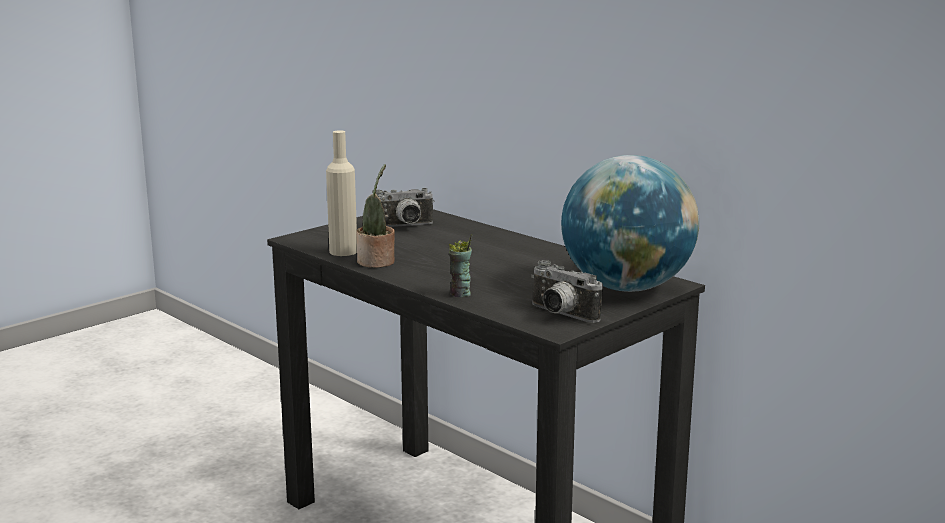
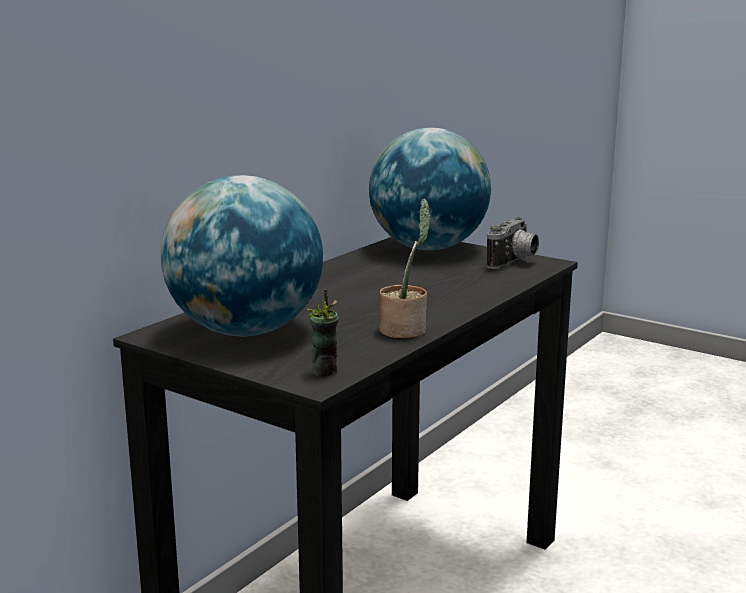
camera: 100 degrees left, 0 degrees up
beige bottle [326,130,357,256] -> none
camera [372,188,435,227] -> globe [161,175,323,337]
cup [449,234,472,297] -> cup moved to [307,290,339,376]

